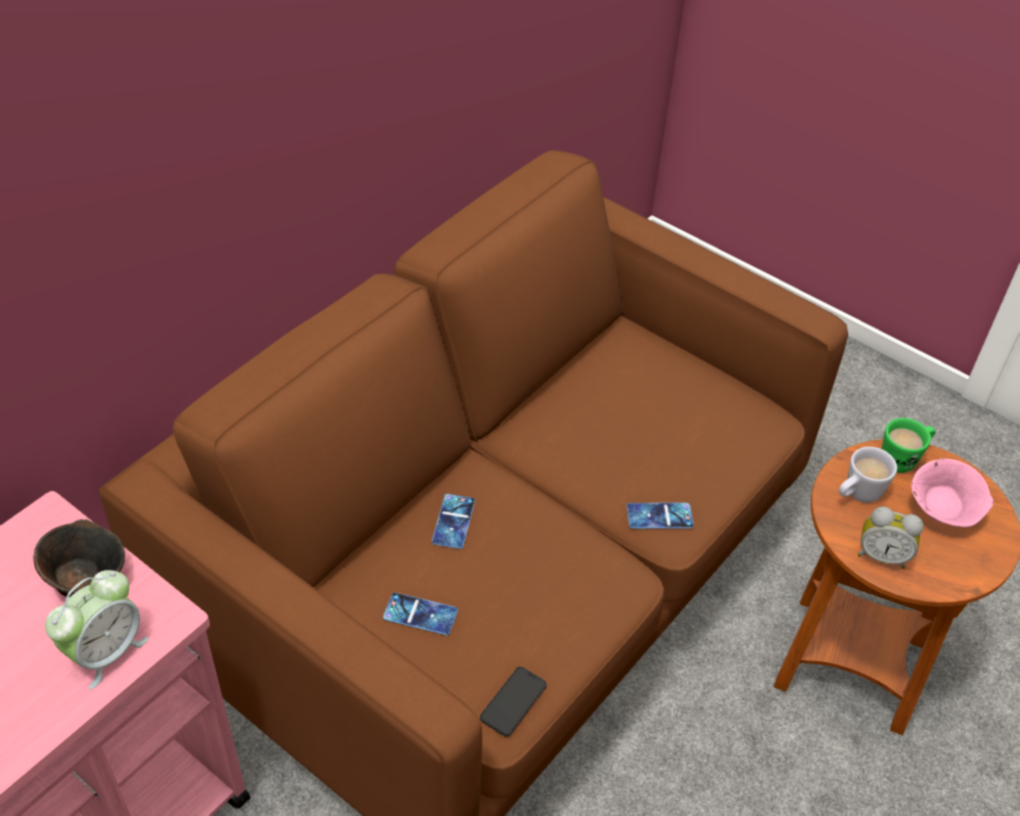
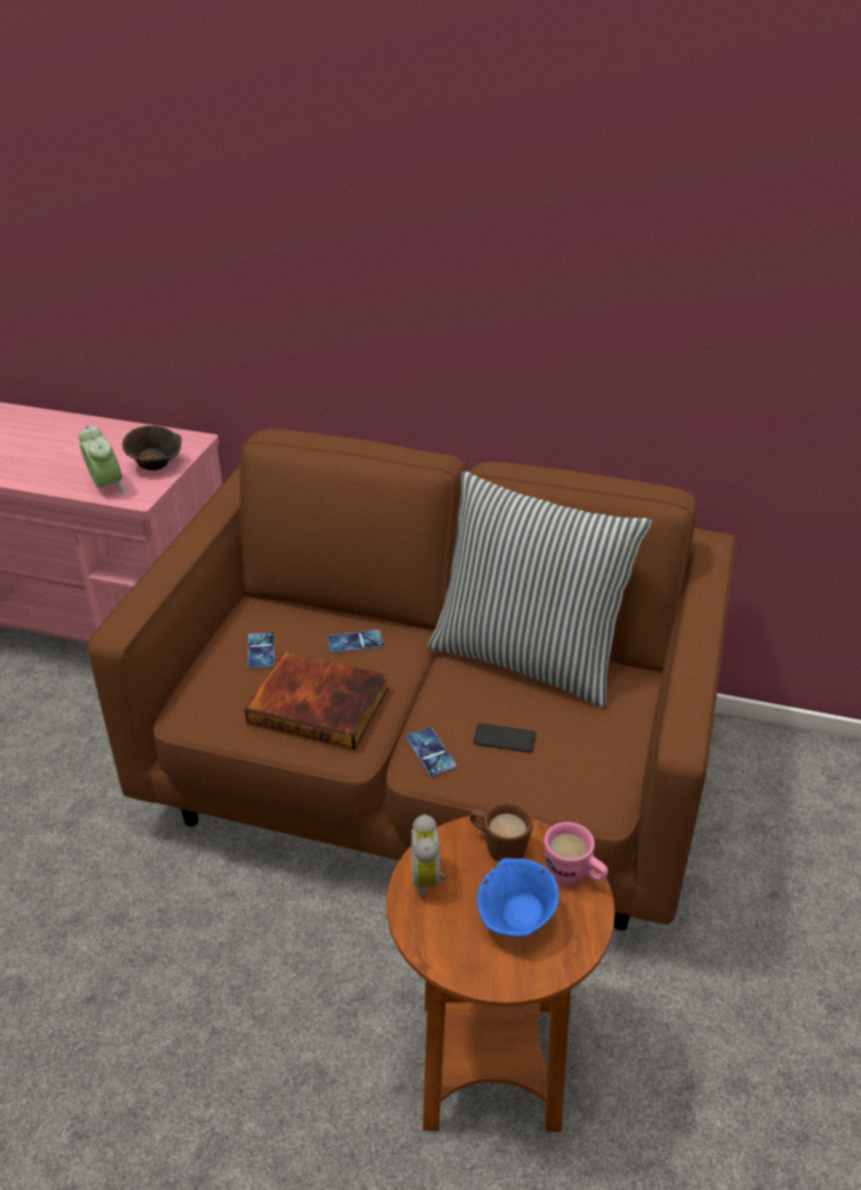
camera: 70 degrees right, 10 degrees down
alarm clock [45,570,149,689] -> alarm clock turned 135 degrees counterclockwise [79,425,127,495]
phone [480,667,547,736] -> phone moved to [474,724,536,753]
white mug [839,447,897,503] -> brown mug [470,802,533,862]
green mug [882,418,936,473] -> pink mug [544,822,608,885]
pink bowl [911,459,994,527] -> blue bowl [477,858,559,937]
none -> book [245,652,388,750]
none -> pillow [428,471,652,708]

